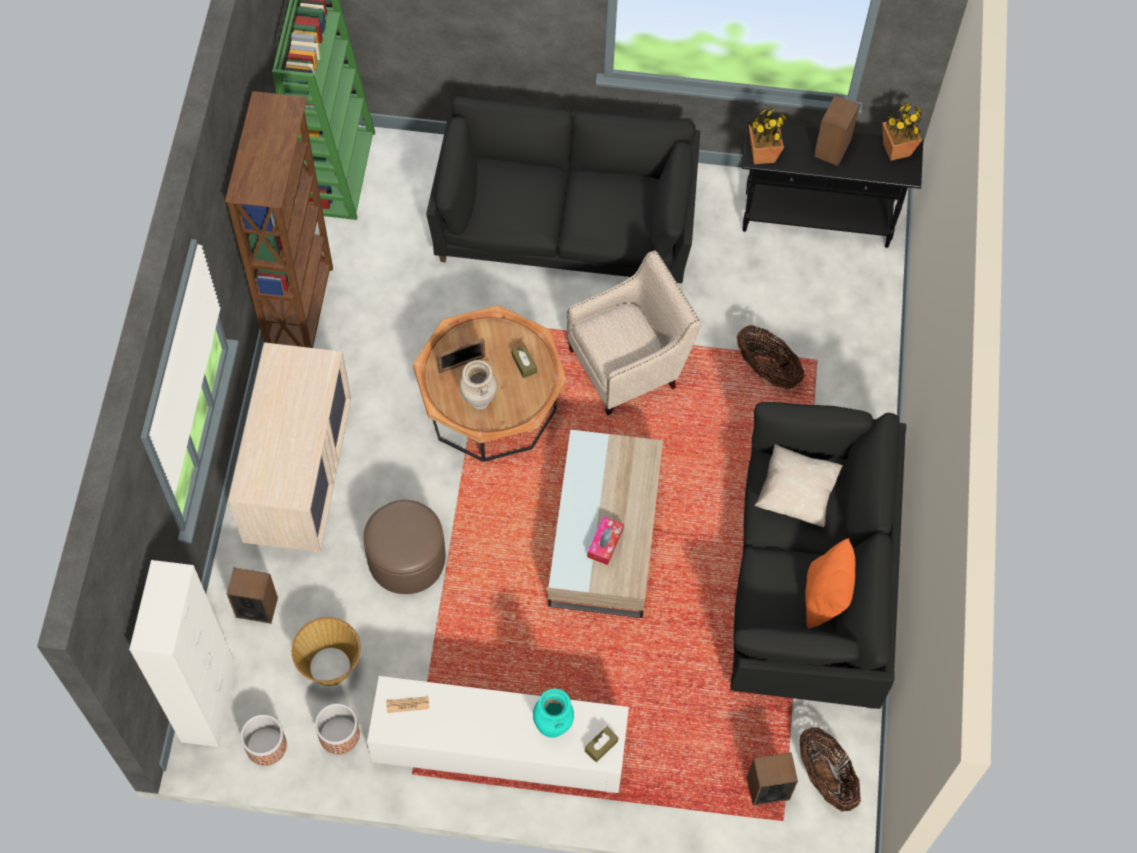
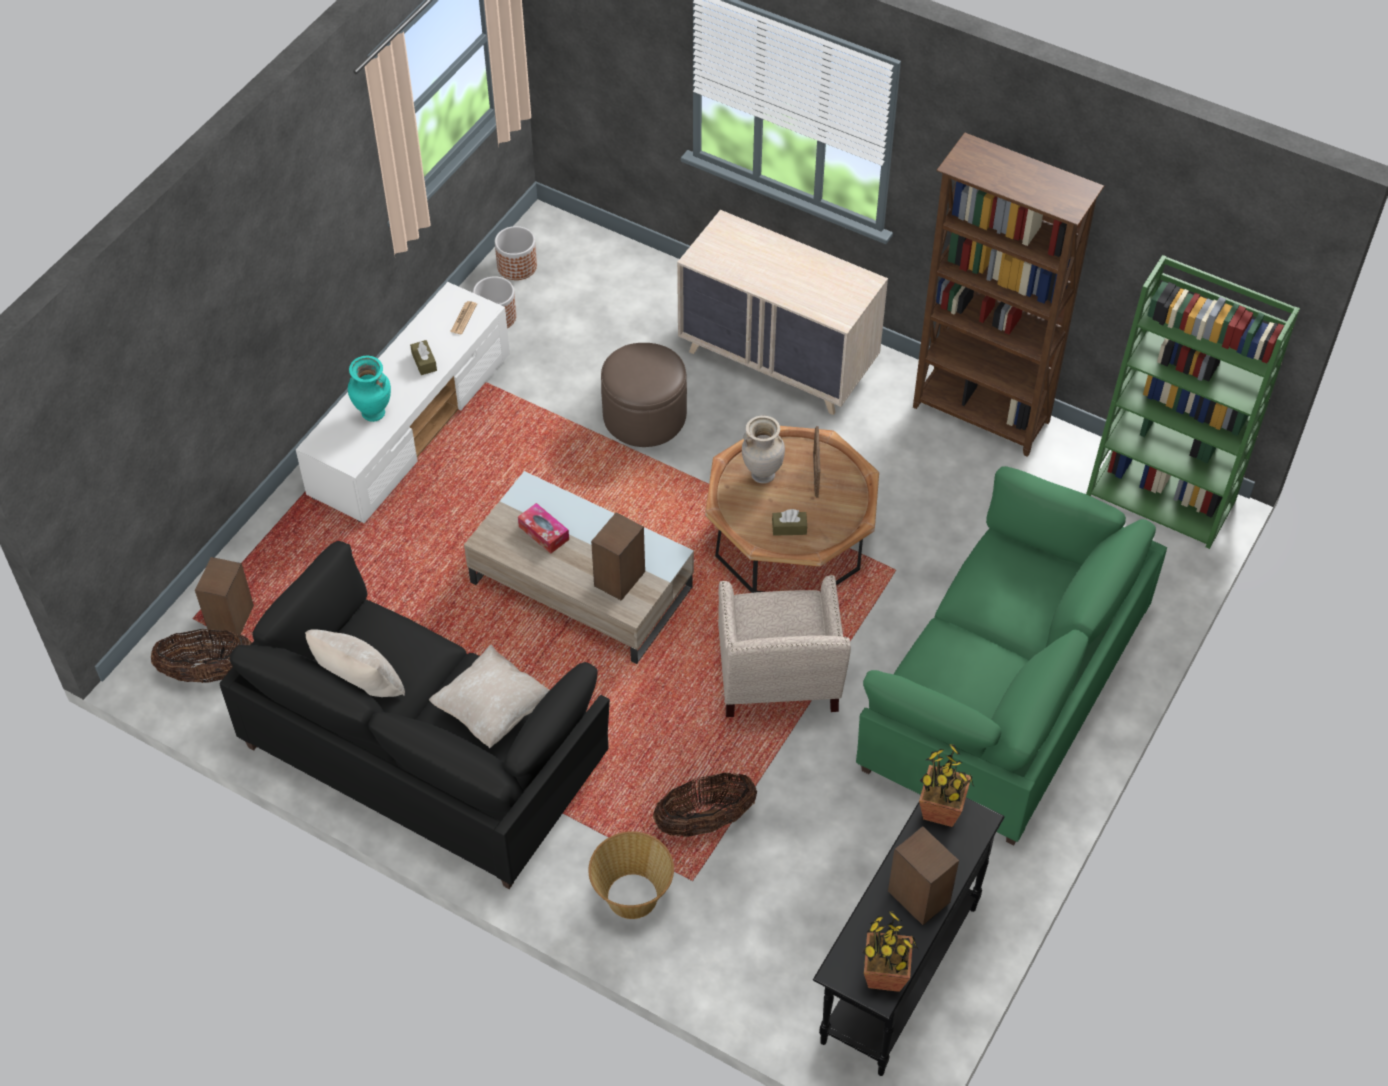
camera: 115 degrees right, 10 degrees down
white cabinet [129,560,236,747] -> none
speaker [227,568,278,624] -> speaker moved to [591,512,645,601]
basket [292,617,361,686] -> basket moved to [589,831,674,919]
black sofa [426,97,700,284] -> green sofa [856,466,1167,845]
brown tissue box [585,726,618,762] -> brown tissue box moved to [410,340,437,375]
orange pillow [805,538,856,629] -> beige pillow [305,629,405,697]

